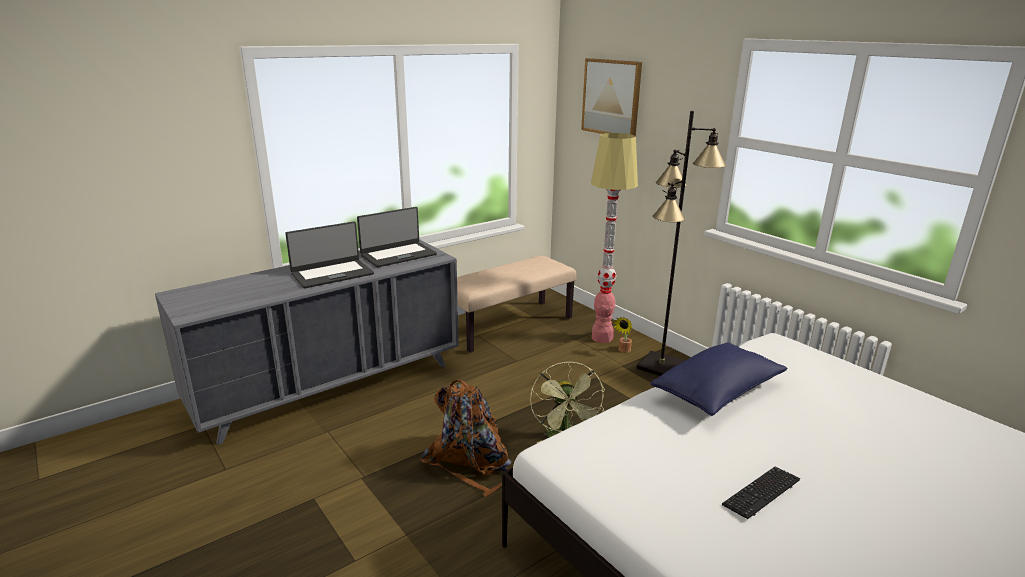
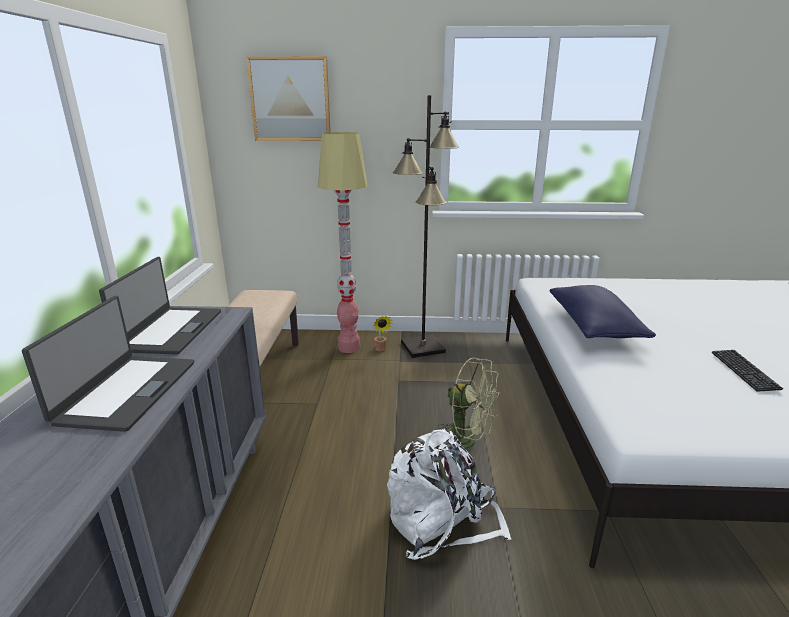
camera: 50 degrees left, 0 degrees up
brown backpack [421,380,512,497] -> white backpack [387,429,512,560]

